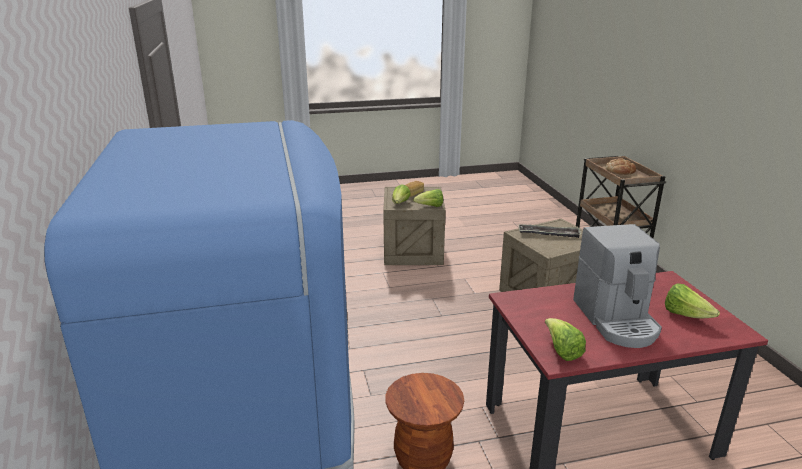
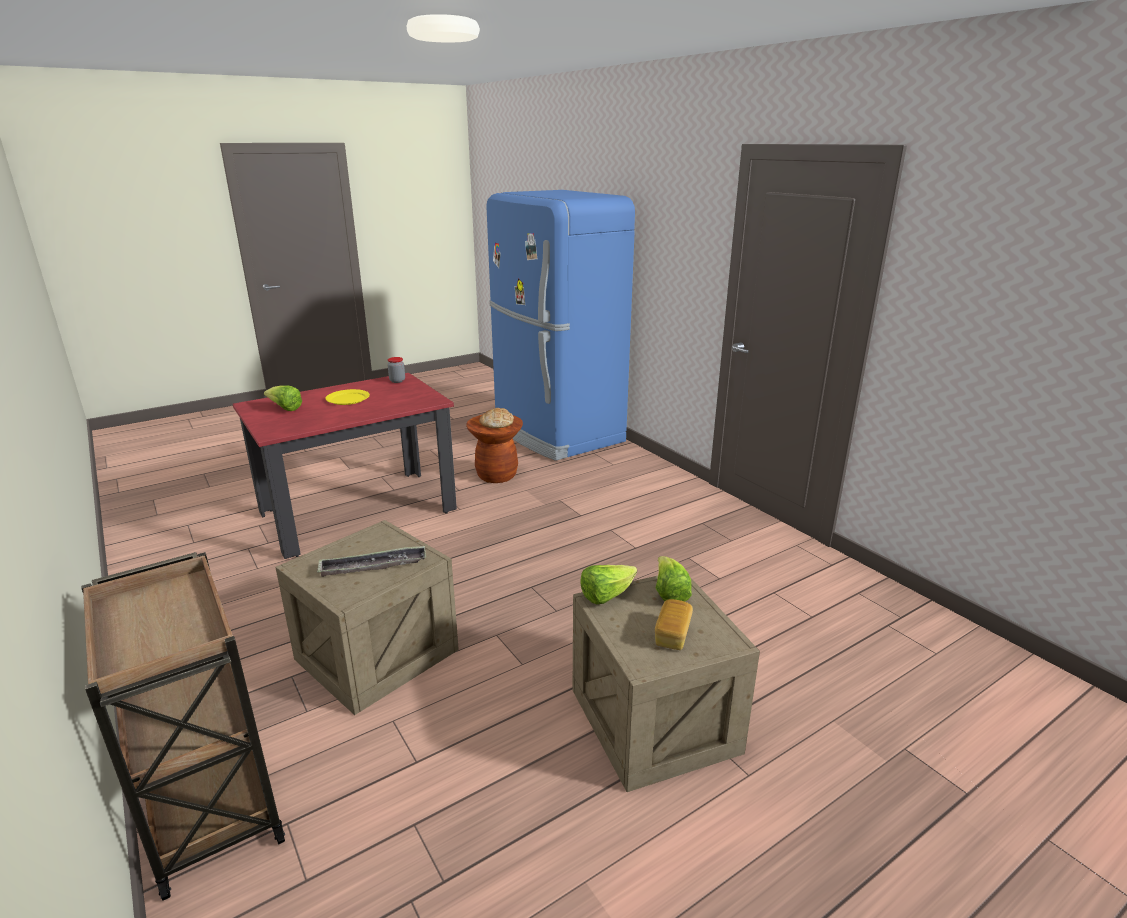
camera: 160 degrees right, 0 degrees up
lettuce [545,318,586,361] -> jar [388,357,405,383]
coffee machine [573,224,662,348] -> yellow plate [325,389,370,405]
bread [606,158,636,175] -> bread moved to [479,408,514,428]

